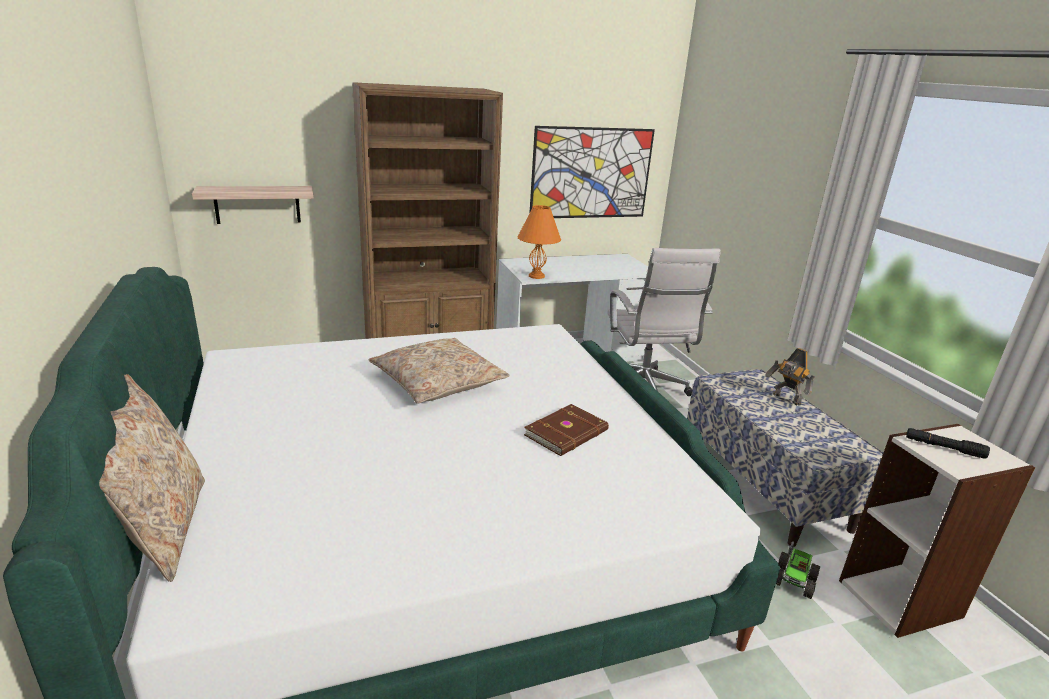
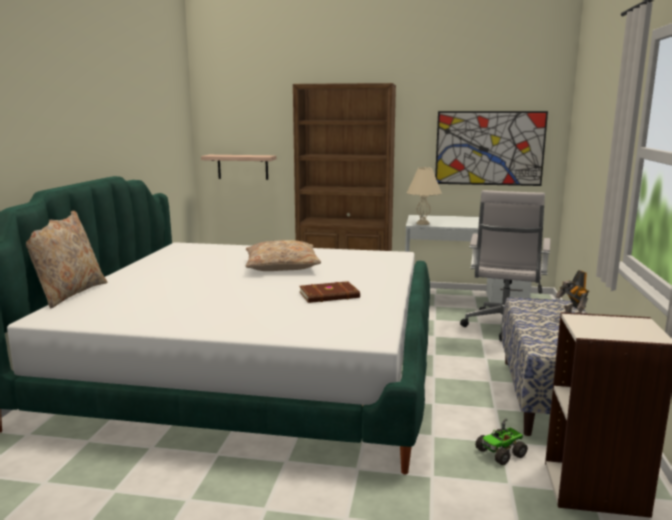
camera: 30 degrees right, 10 degrees down
orange table lamp [517,205,561,279] -> beige table lamp [407,167,442,225]
black flashlight [906,428,990,459] -> none

